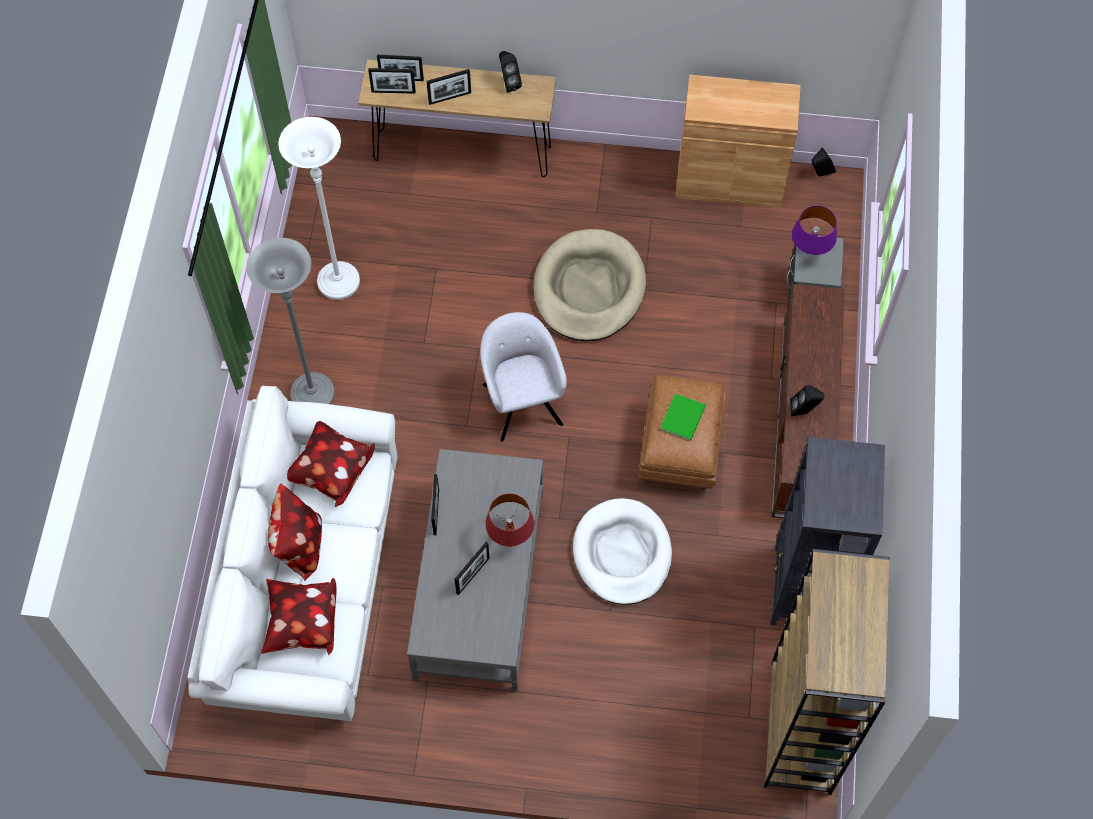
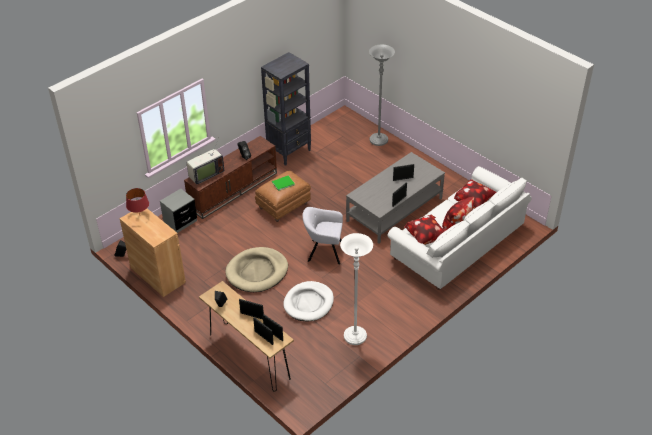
camera: 140 degrees left, 20 degrees down
grey floor lamp [246,238,335,404] -> grey floor lamp moved to [369,45,395,146]
grey armchair [480,312,567,442] -> grey armchair turned 75 degrees clockwise [303,207,343,265]
red table lamp [485,493,534,547] -> red table lamp moved to [126,188,149,214]
white dog bed [573,498,672,605] -> white dog bed moved to [283,281,334,321]
brown bookcase [764,549,890,795] -> none
purple table lamp [792,206,837,255] -> none
none -> television [187,140,224,185]

